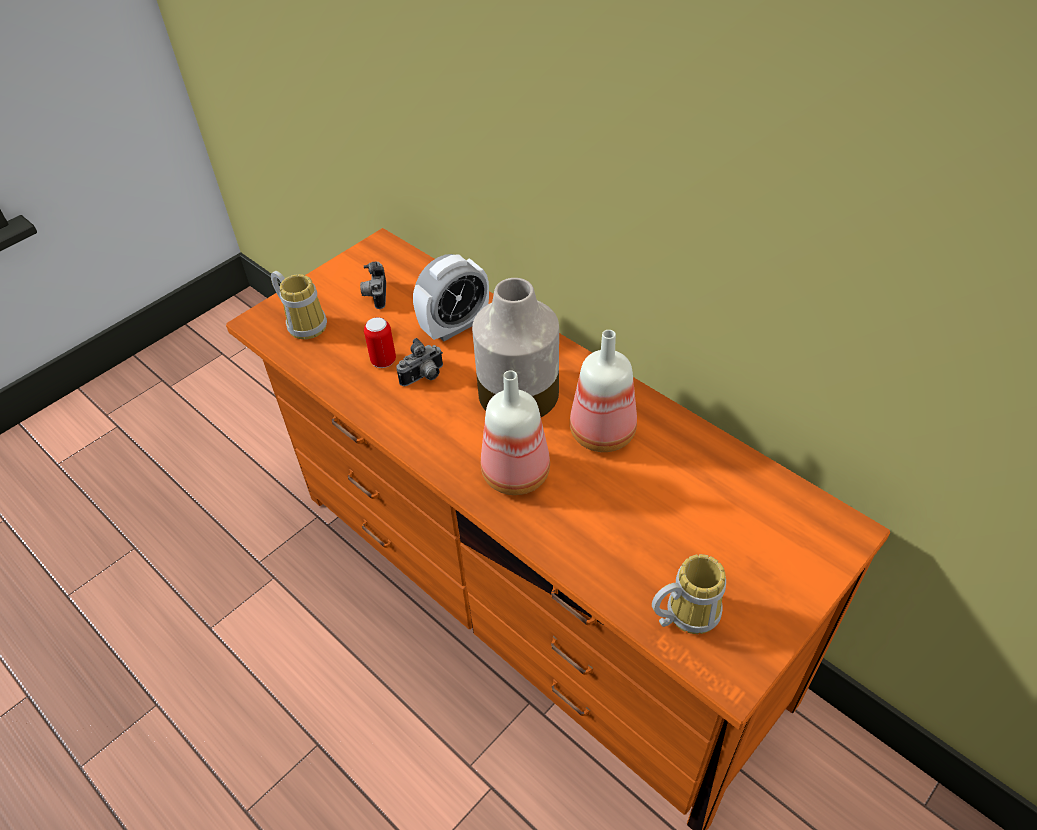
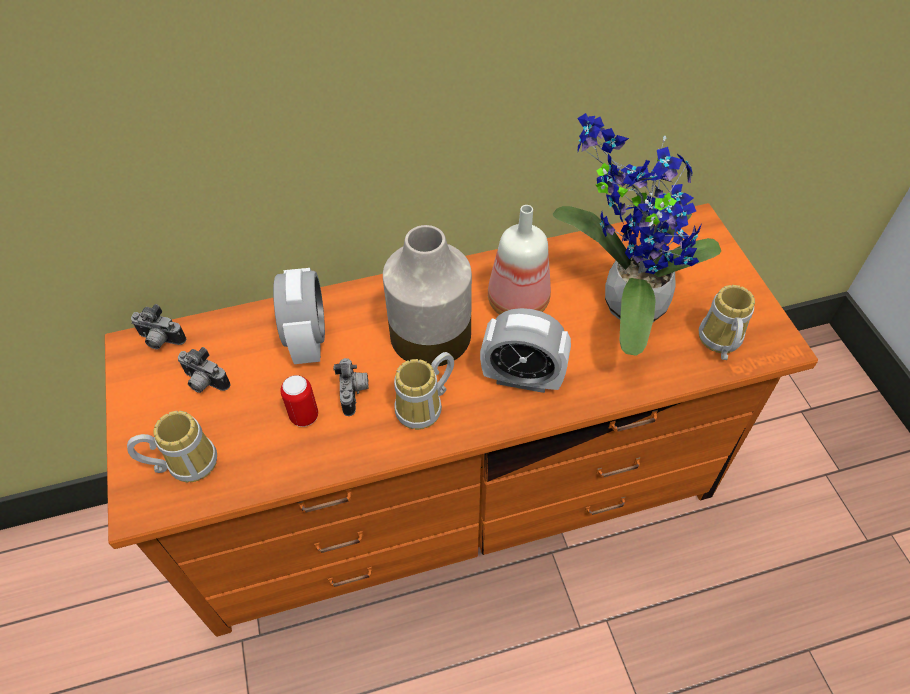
camera: 60 degrees left, 5 degrees up
bottle [481,370,550,495] -> alarm clock [480,308,571,393]
none -> camera [131,304,186,349]
none -> mug [394,352,454,430]
none -> potted plant [553,113,721,356]

